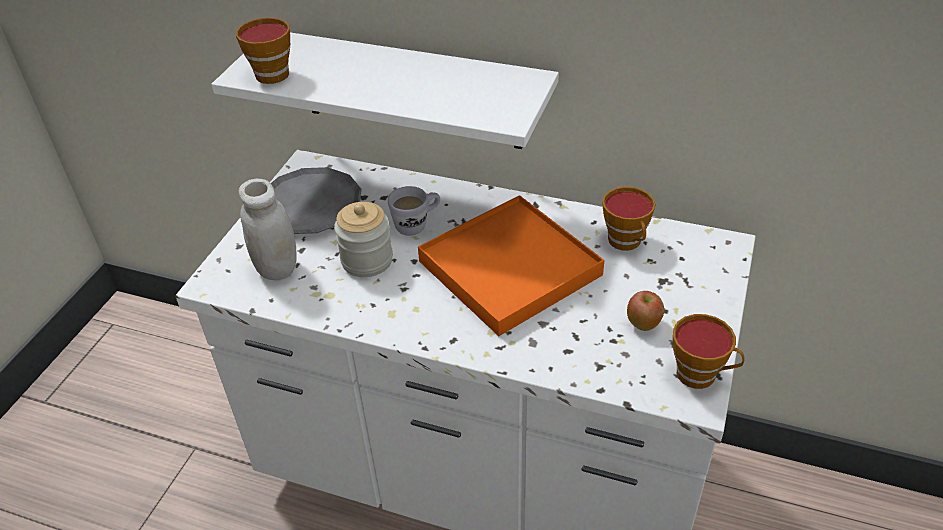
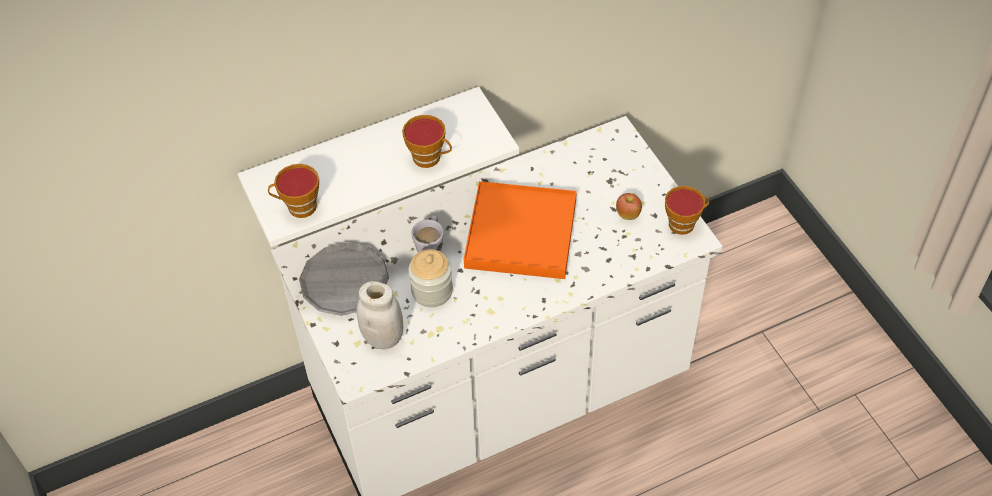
camera: 45 degrees left, 10 degrees up
cup [602,187,656,251] -> cup moved to [402,115,452,168]

